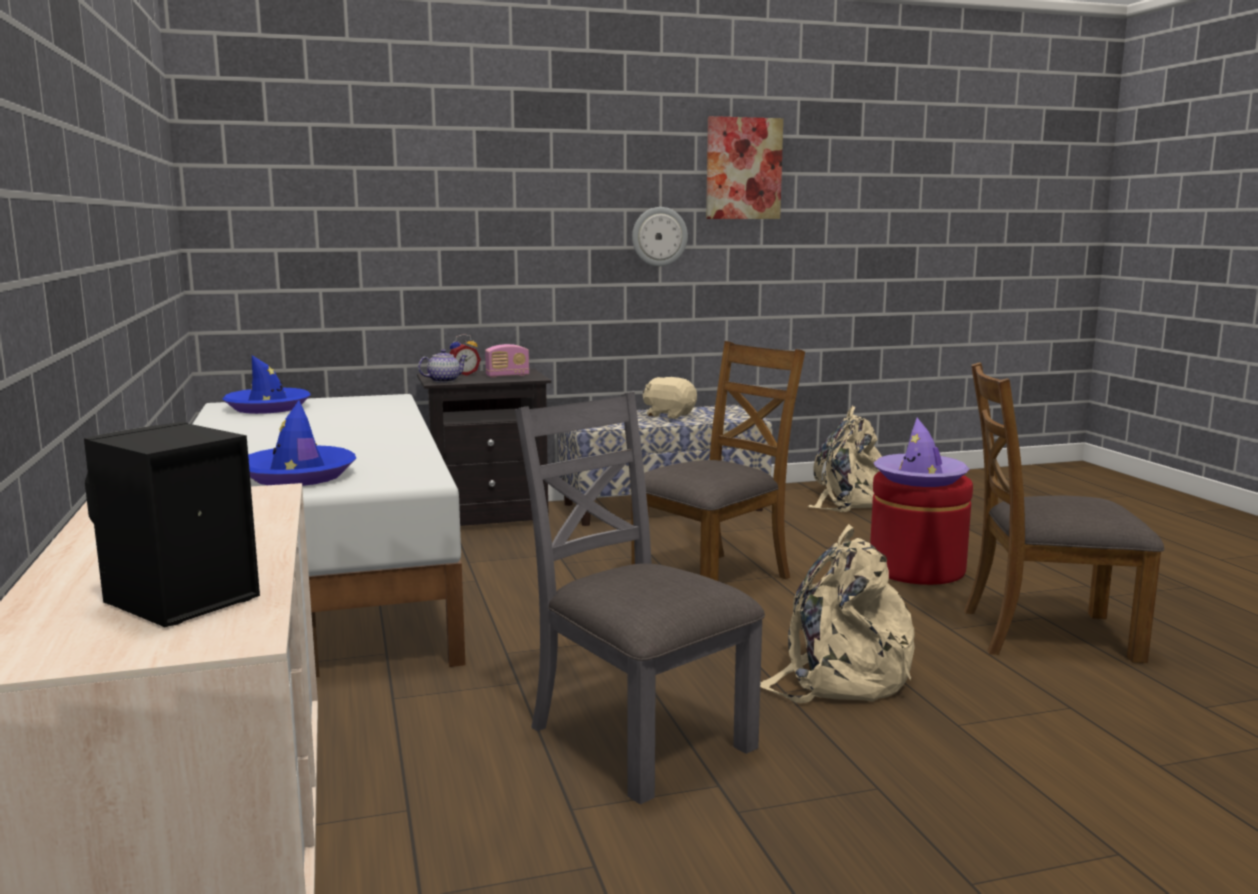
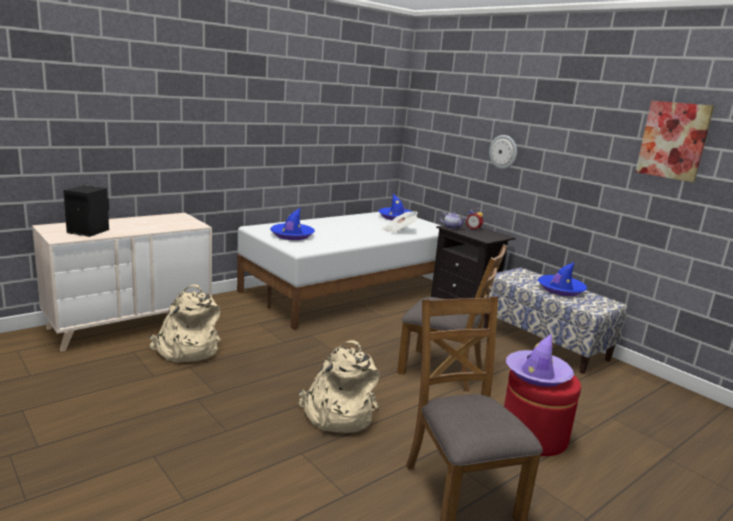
camera: 65 degrees right, 5 degrees up
radio [485,344,529,378] -> none
grey chair [515,392,765,804] -> none
wall clock [632,207,688,266] -> wall clock moved to [489,135,517,169]
beige plush toy [642,377,697,419] -> blue hat [538,262,587,296]
beige backpack [808,406,883,512] -> beige backpack moved to [149,284,221,363]
none -> newspaper [382,211,418,232]

